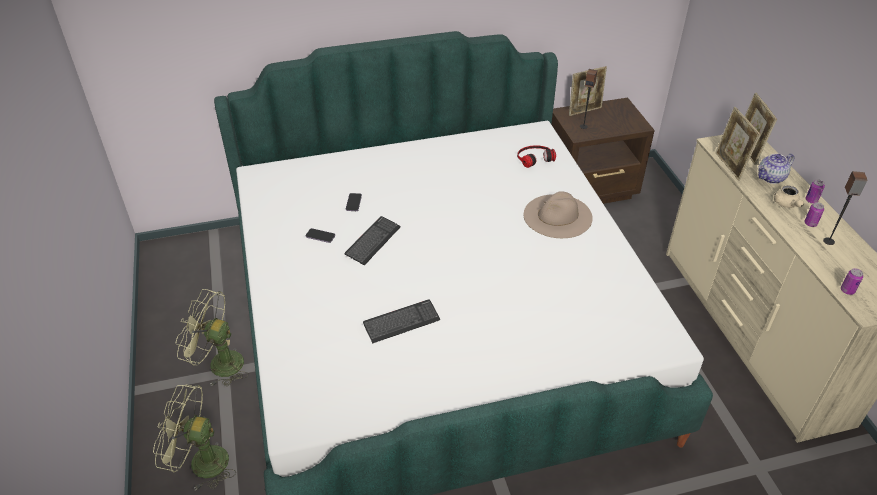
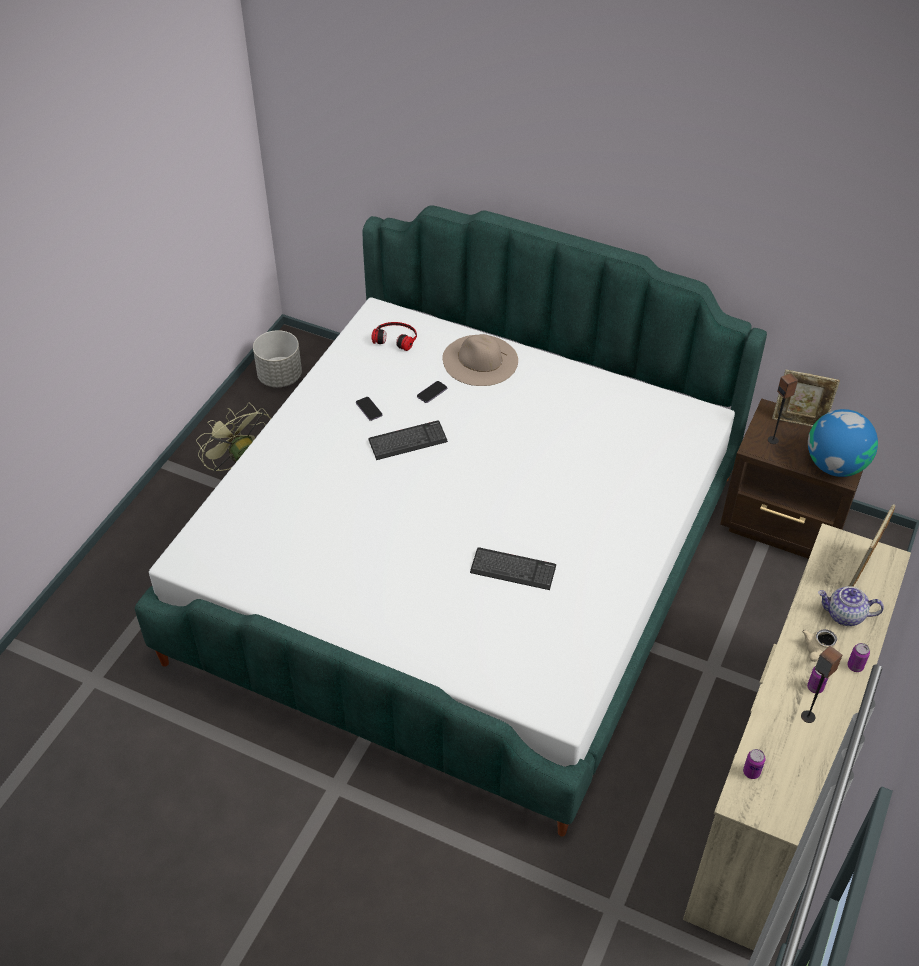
camera: 40 degrees right, 5 degrees up
green fan [153,384,236,491] -> none
keyboard [363,299,440,344] -> keyboard moved to [470,547,556,590]
headphones [517,145,556,168] -> headphones moved to [372,322,417,351]
beige hat [524,191,593,238] -> beige hat moved to [442,334,518,386]
picture frame [715,107,761,181] -> none
none -> grey planter [253,330,302,387]
none -> globe [808,409,878,477]

